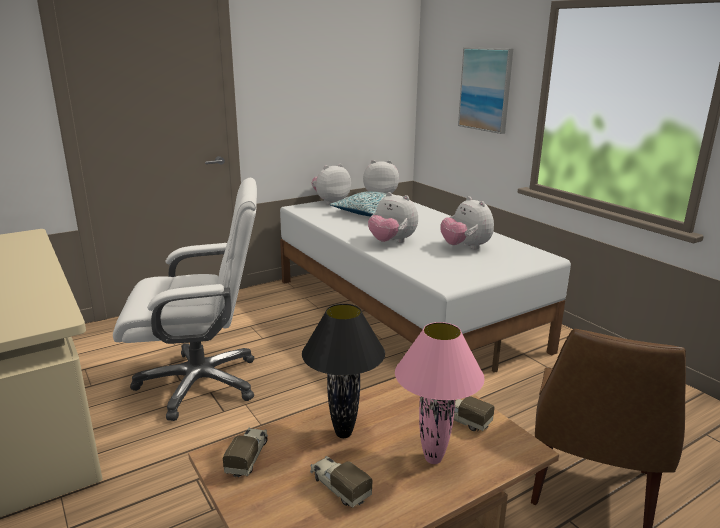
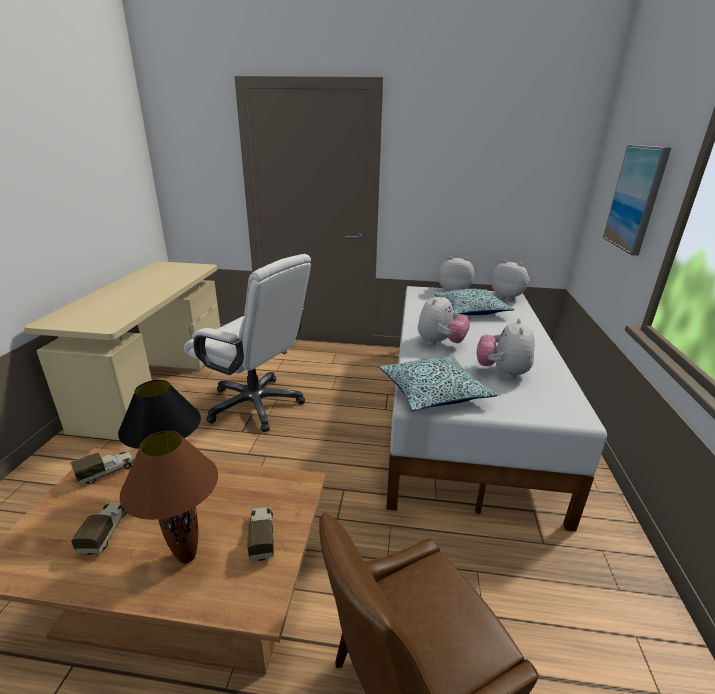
camera: 40 degrees right, 5 degrees up
plush toy [368,192,418,243] -> plush toy turned 135 degrees counterclockwise [418,293,470,345]
pink table lamp [395,322,485,464] -> brown table lamp [120,431,218,564]
none -> pillow [380,355,497,412]

